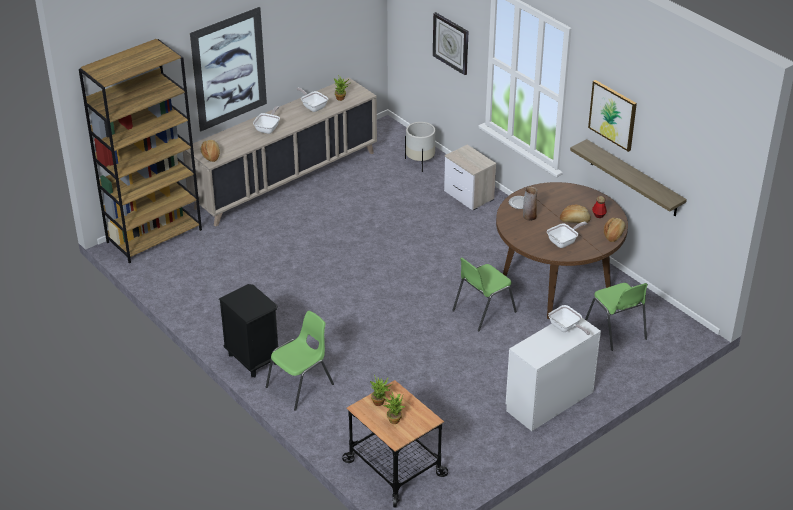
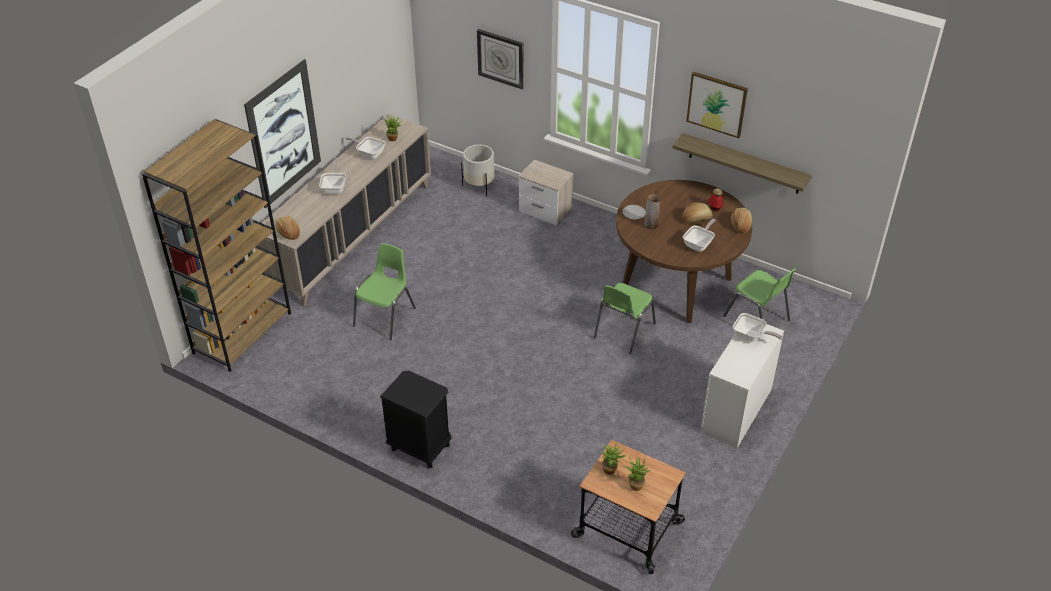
camera: 20 degrees left, 5 degrees up
green chair [266,311,334,411] -> green chair moved to [353,243,416,340]

